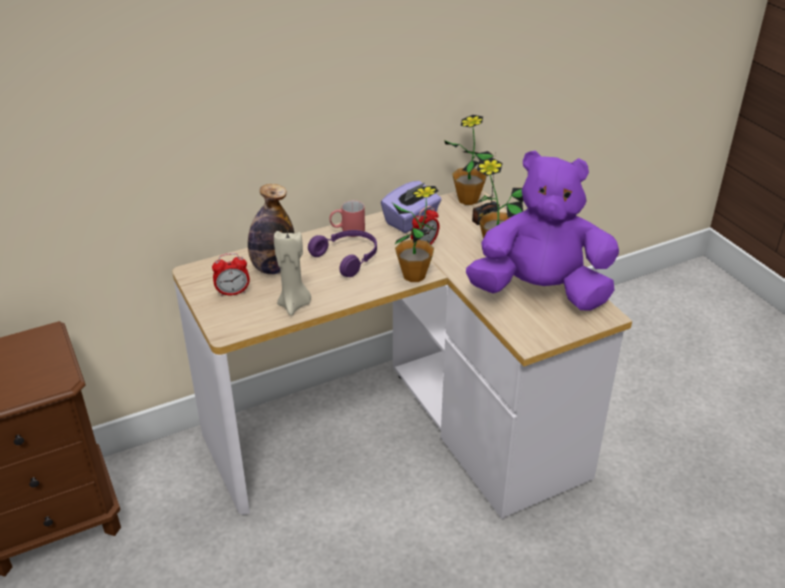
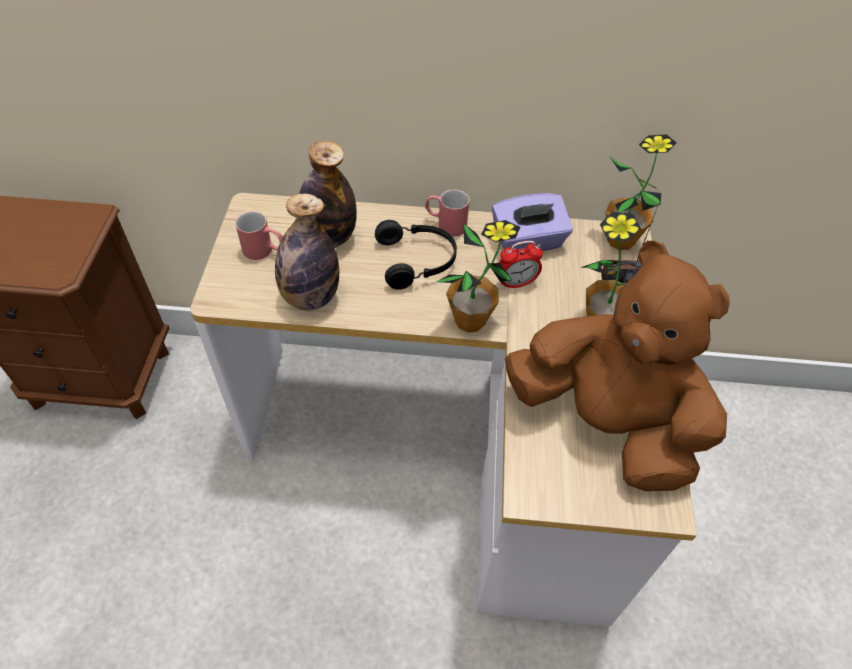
camera: 30 degrees right, 15 degrees up
alarm clock [212,253,250,297] -> red mug [235,211,283,260]
beige candle [274,231,311,316] -> bottle [275,194,339,310]
purple headphones [308,230,377,277] -> black headphones [375,220,457,290]
purple plush toy [466,151,619,311] -> brown plush toy [505,241,729,491]

